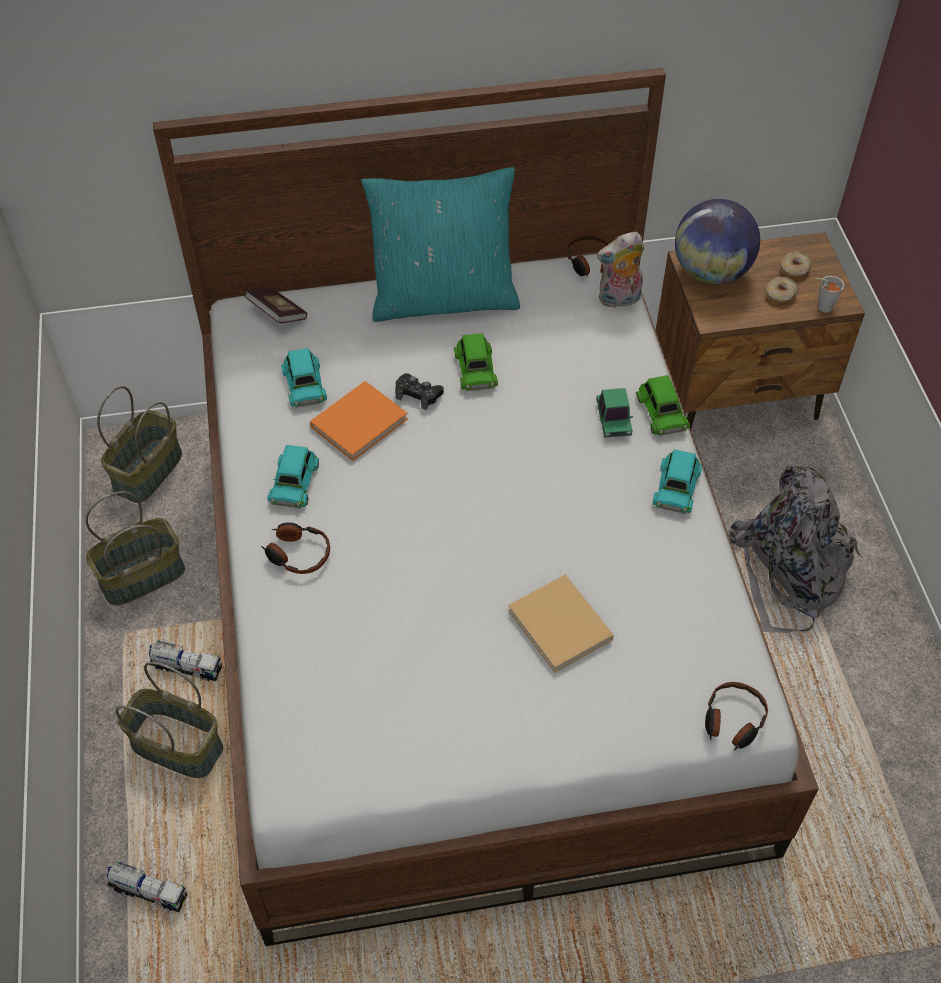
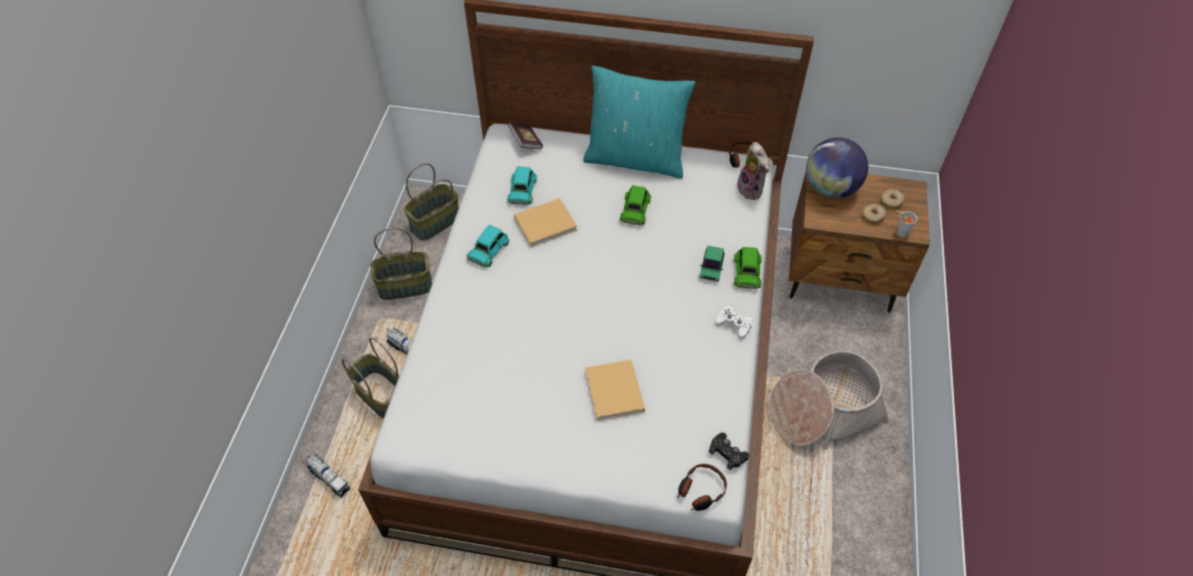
camera: 20 degrees right, 0 degrees up
headphones [261,522,330,574] -> none
orange book [310,381,408,461] -> beige book [514,198,577,247]
black game controller [395,373,444,410] -> black game controller moved to [709,432,749,470]
plush toy [597,232,645,308] -> plush toy turned 120 degrees counterclockwise [737,142,770,200]
turquoise toy car [653,449,702,514] -> white game controller [715,306,753,339]
grey backpack [728,463,862,633] -> basket [769,350,889,450]

